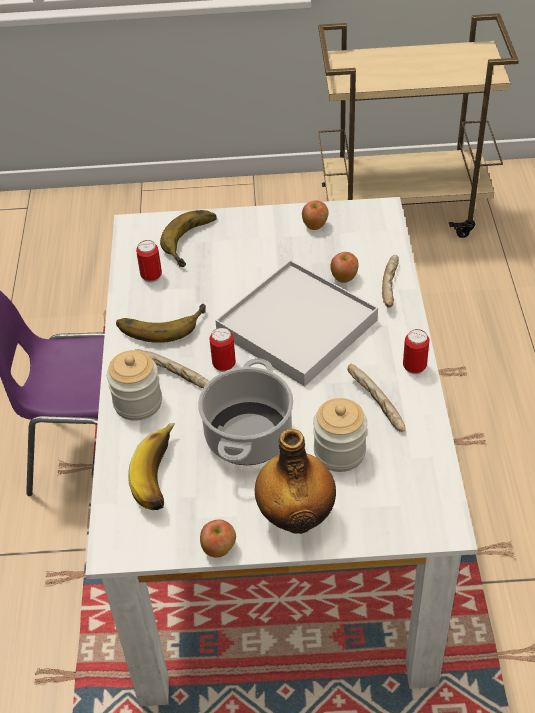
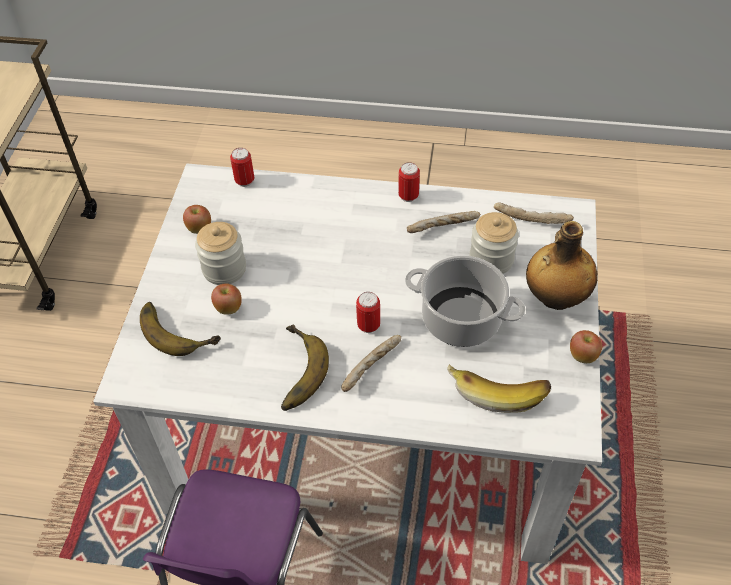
camera: 80 degrees left, 5 degrees up
jar [107,350,162,421] -> jar moved to [195,222,246,285]
can [136,240,162,283] -> can moved to [230,148,254,187]
white tray [215,260,378,387] -> none
apple [330,252,359,283] -> apple moved to [211,283,242,315]
bread [382,255,399,308] -> bread moved to [494,202,574,224]

